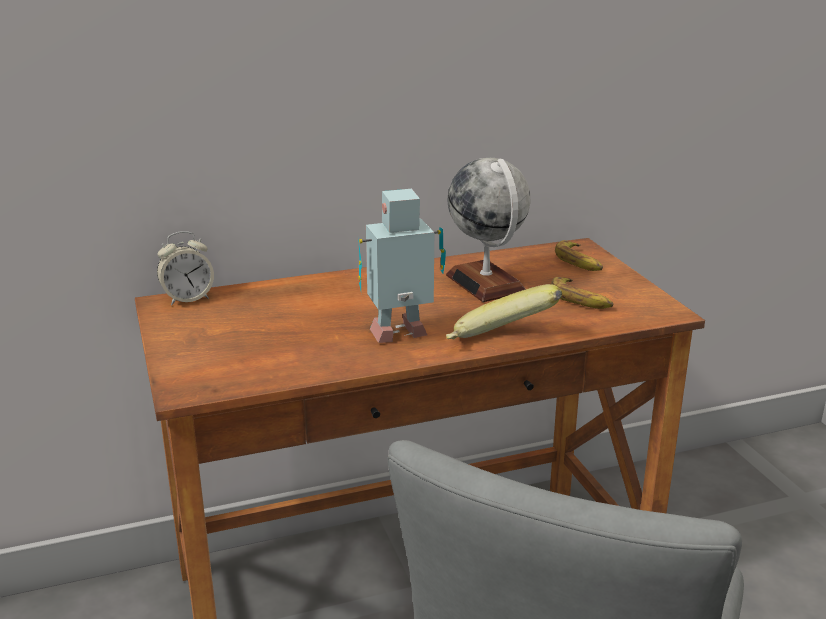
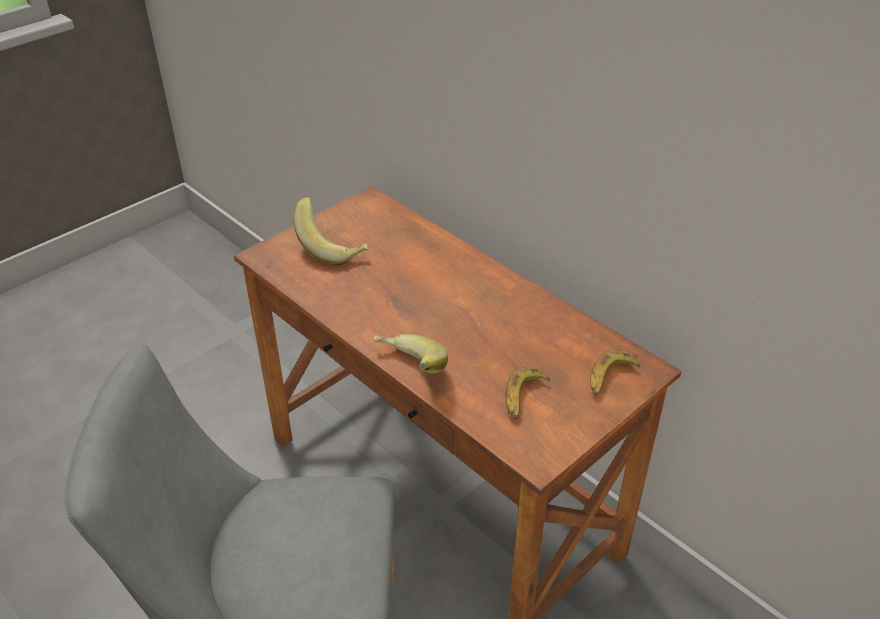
camera: 65 degrees right, 15 degrees up
alarm clock [157,231,214,305] -> none
toy robot [358,189,446,343] -> none
globe [446,158,530,302] -> none
none -> banana [294,197,369,265]

